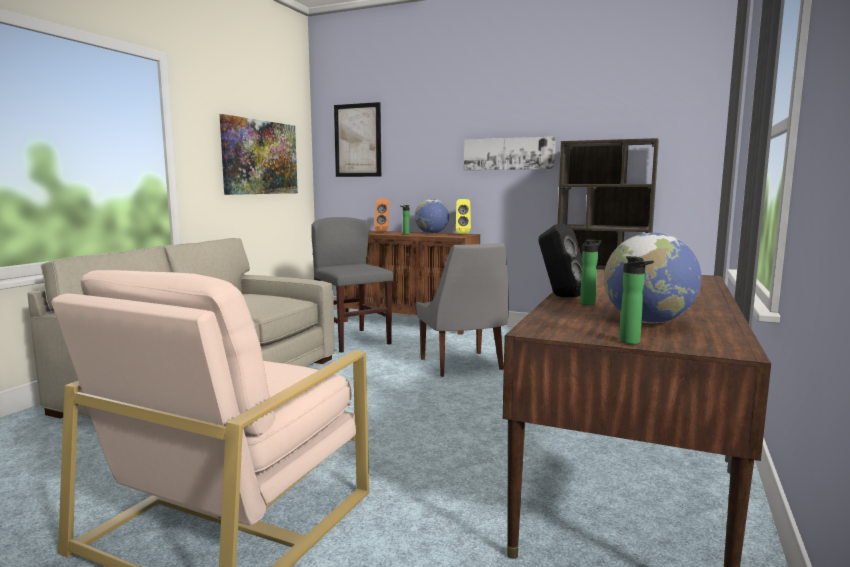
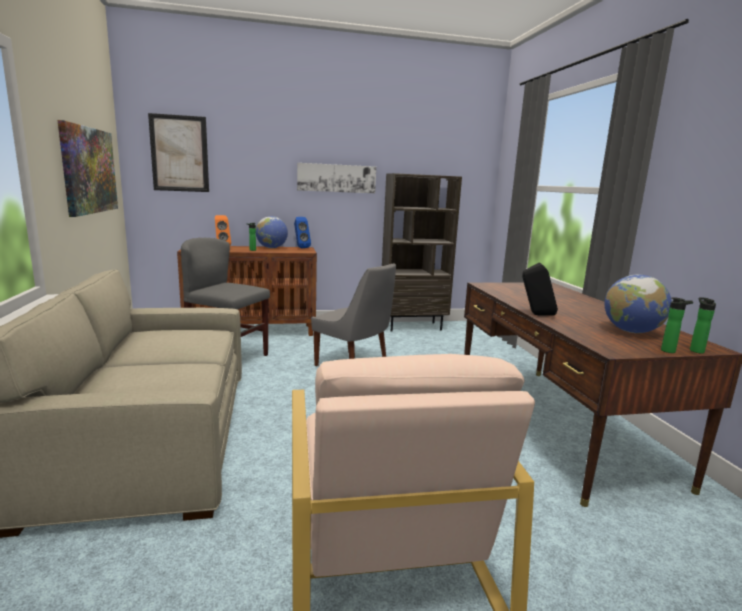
camera: 35 degrees left, 5 degrees up
yellow speaker [456,199,471,235] -> blue speaker [294,217,311,248]
bottle [580,240,601,305] -> bottle moved to [690,297,716,353]

